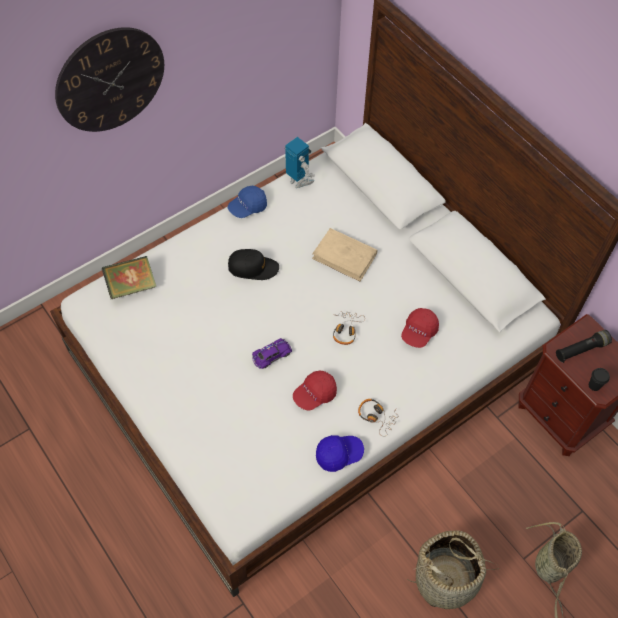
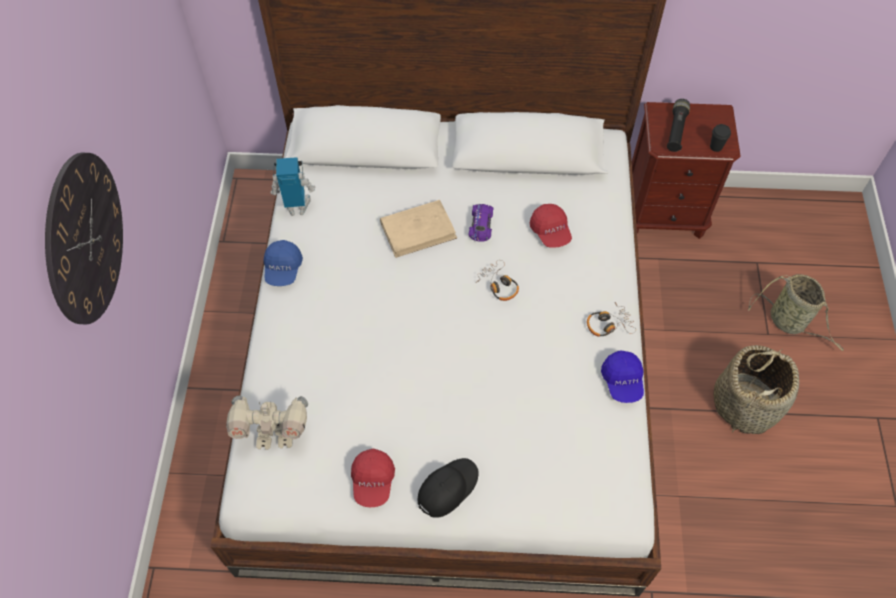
camera: 50 degrees left, 0 degrees up
book [102,256,156,299] -> toy robot [226,396,308,450]
black cap [228,249,279,280] -> black cap moved to [418,458,479,518]
purple toy car [252,338,292,369] -> purple toy car moved to [469,204,494,242]
red cap [293,371,337,411] -> red cap moved to [351,448,395,507]
blue cap [316,435,364,472] -> blue cap turned 150 degrees clockwise [601,350,644,403]

